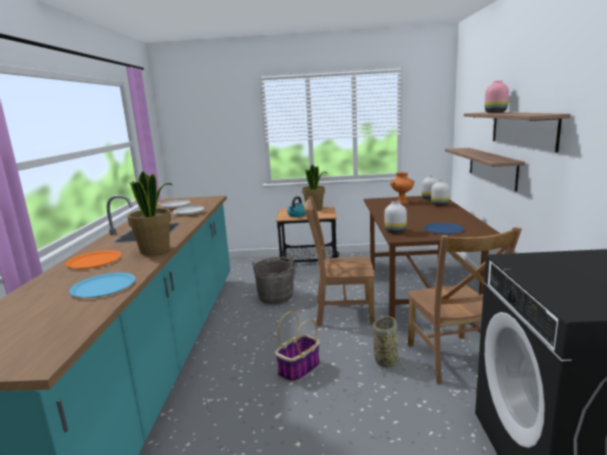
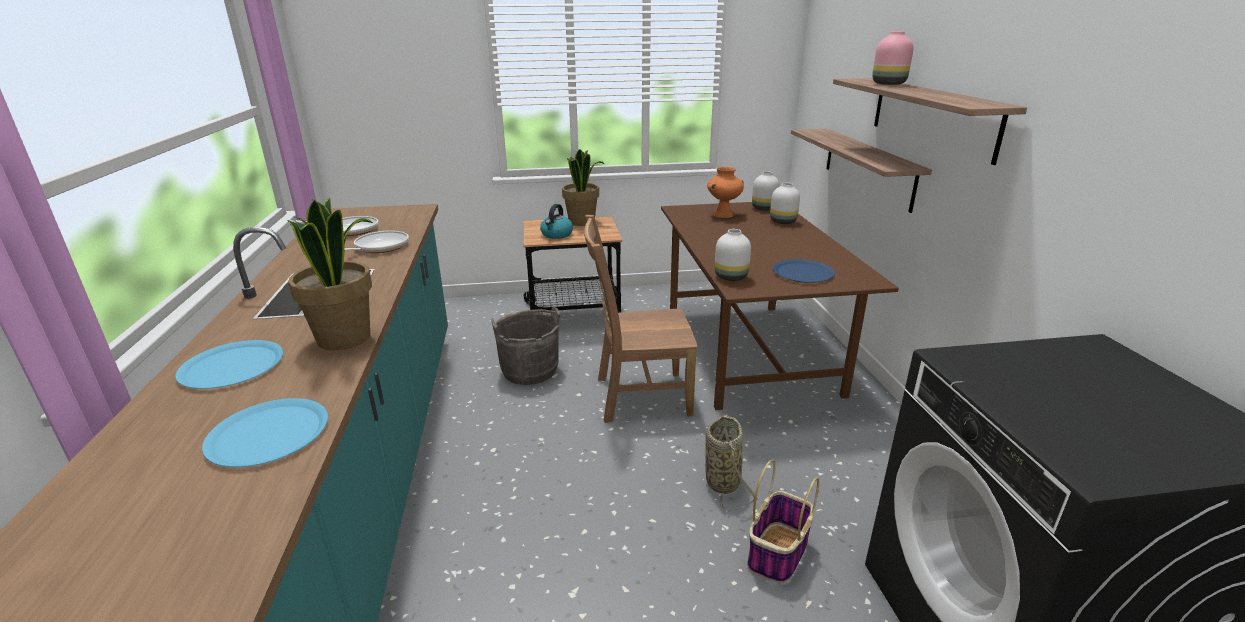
camera: 10 degrees left, 10 degrees up
orange plate [66,250,122,269] -> blue plate [175,340,283,389]
basket [275,311,320,382] -> basket moved to [747,460,819,583]
brown chair [407,227,522,384] -> none

